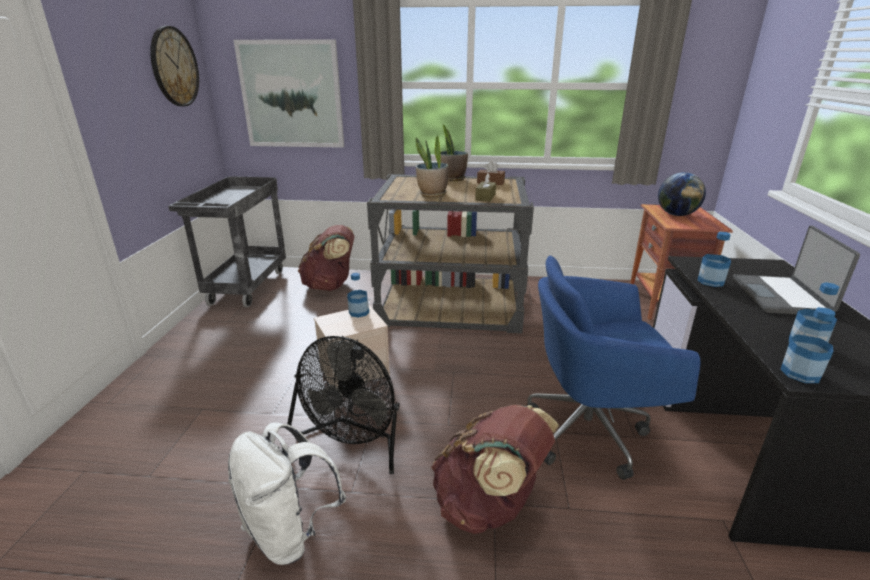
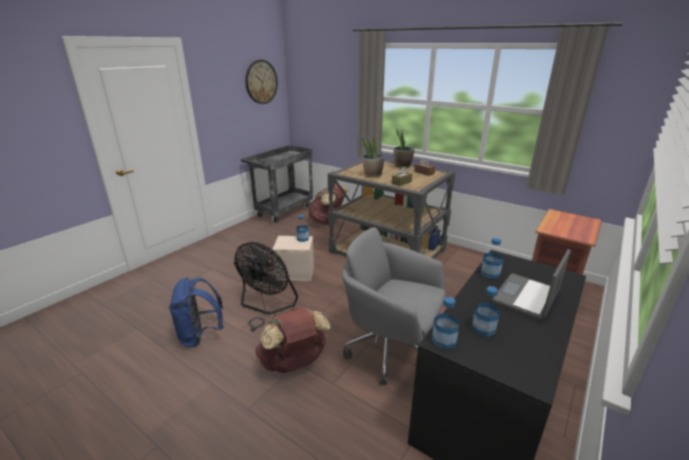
camera: 30 degrees right, 0 degrees up
white backpack [228,423,346,565] -> blue backpack [169,277,224,347]
picture [234,39,344,148] -> none
black fan [287,336,400,474] -> black fan turned 150 degrees clockwise [233,242,298,331]
blue office chair [527,255,700,480] -> grey office chair [342,227,445,385]
globe [658,172,706,216] -> none

